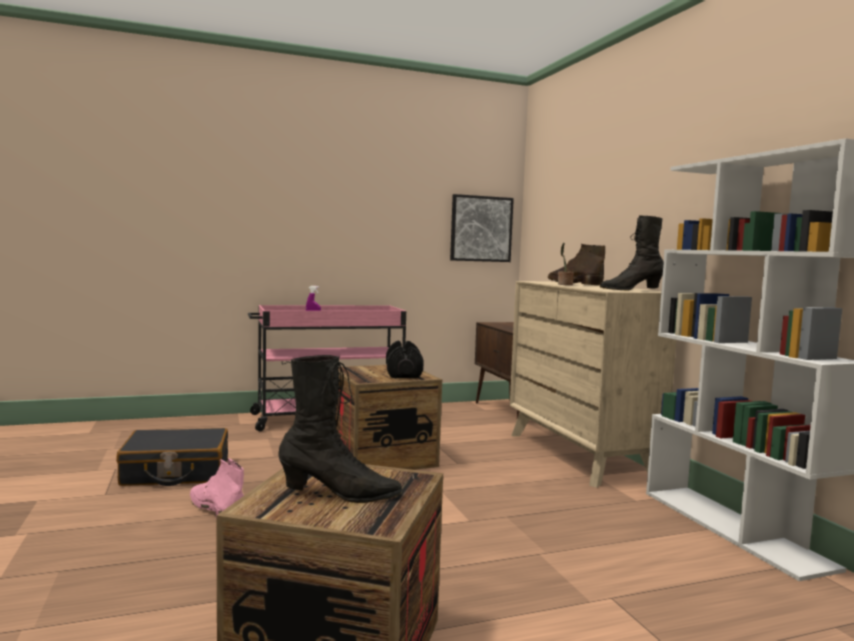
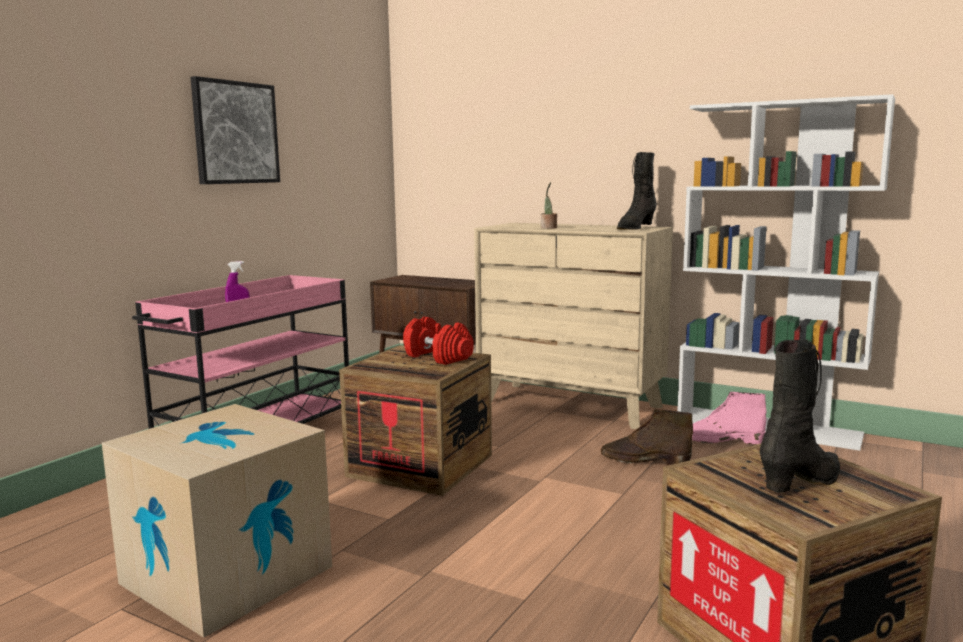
camera: 40 degrees left, 5 degrees up
black suitcase [116,428,228,486] -> cardboard box [102,404,332,638]
pink boot [190,458,244,515] -> pink boot moved to [692,392,767,444]
black dumbbell [386,341,424,378] -> red dumbbell [403,316,474,365]
picture [450,194,514,262] -> picture moved to [191,76,280,184]
brown boot [548,244,605,286] -> brown boot moved to [601,409,693,466]

